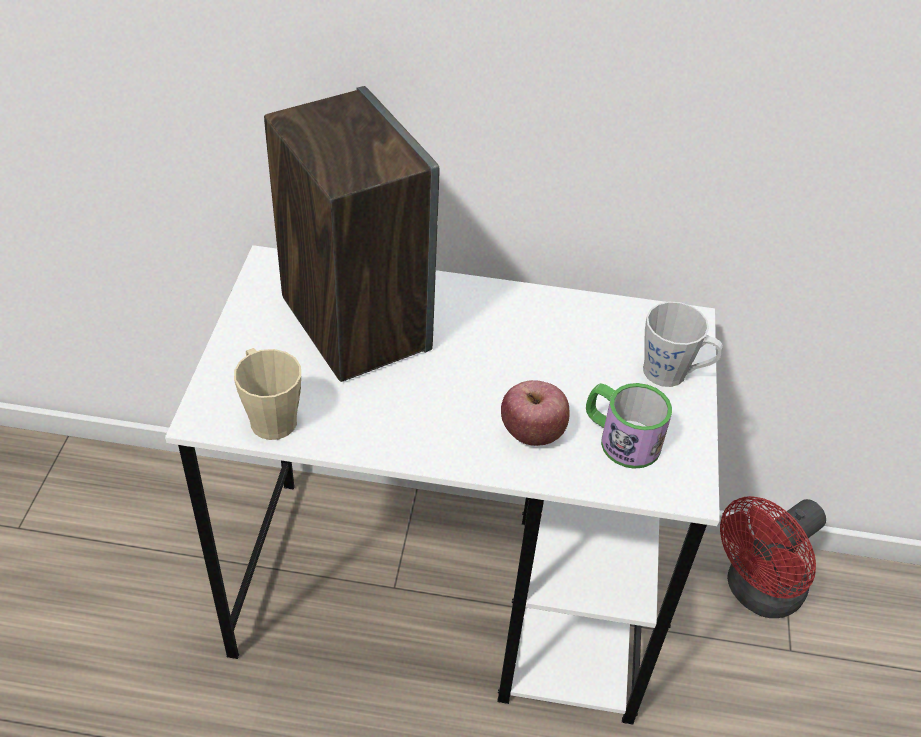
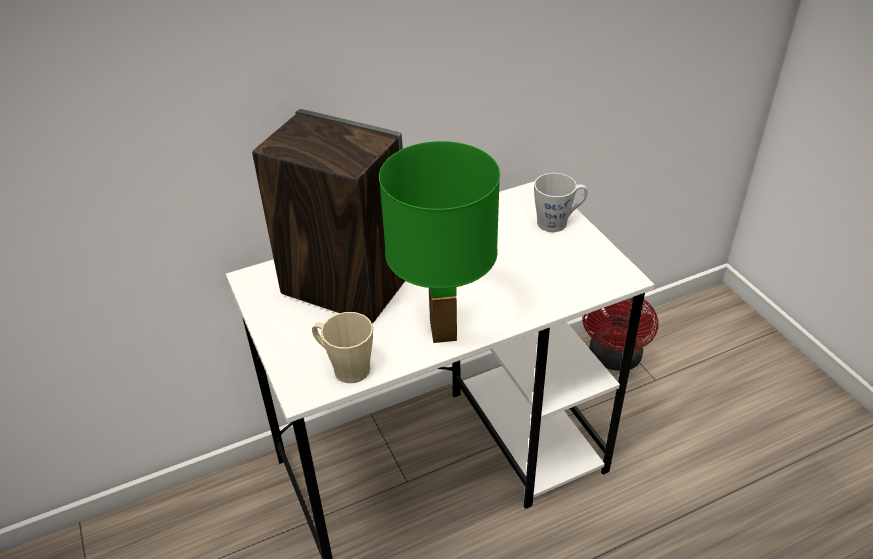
camera: 30 degrees left, 5 degrees down
apple [501,380,569,446] -> none
mug [586,383,672,469] -> none
none -> green table lamp [379,141,500,343]

